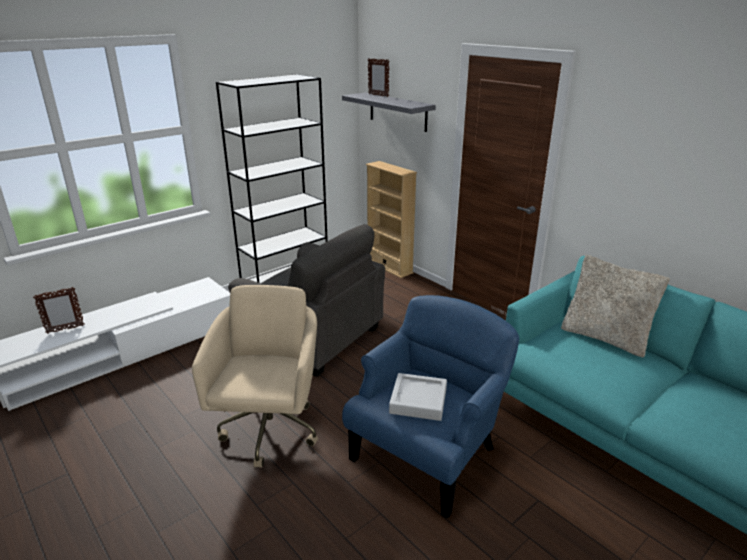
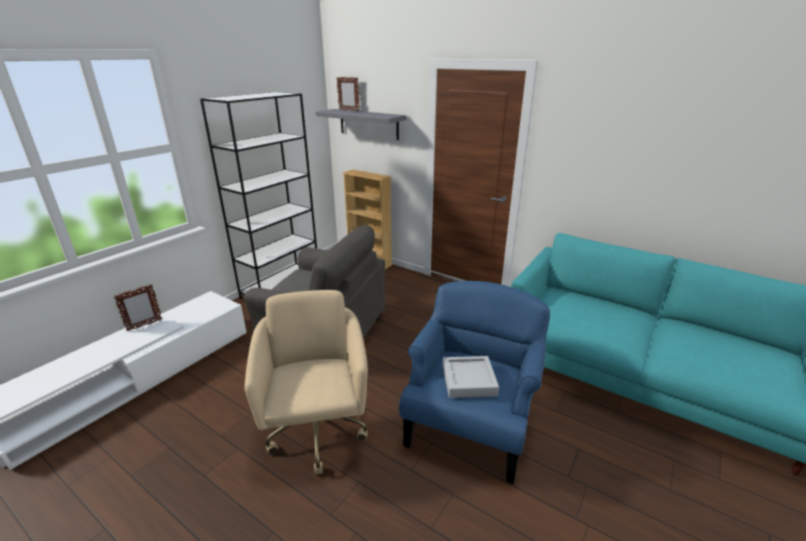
camera: 15 degrees left, 0 degrees up
picture frame [33,287,85,334] -> picture frame moved to [113,284,162,332]
beige pillow [561,255,670,357] -> none

